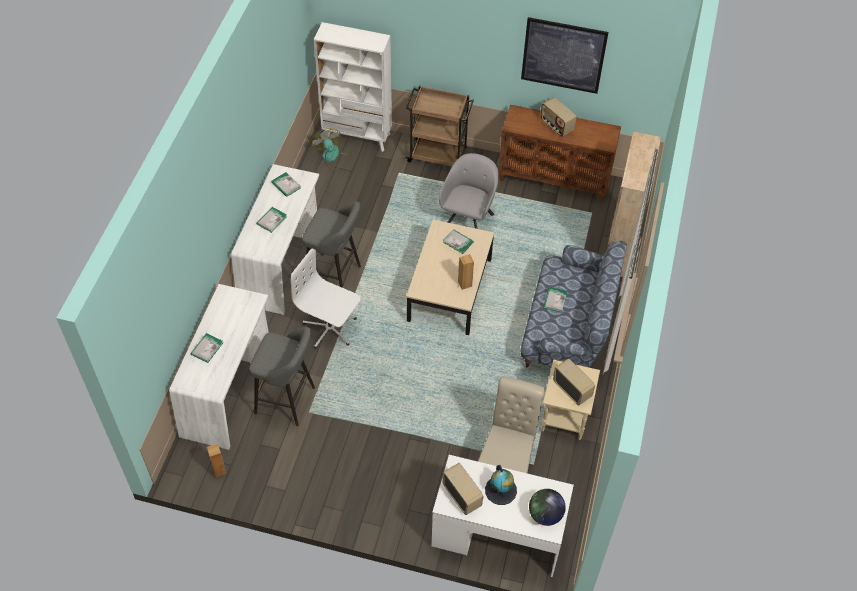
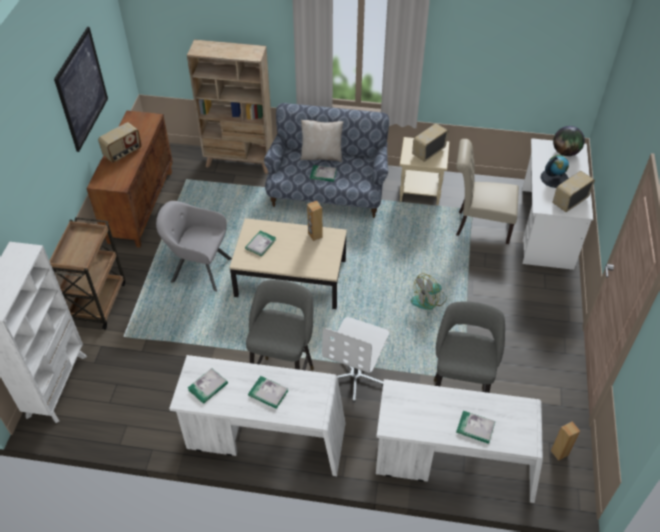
camera: 95 degrees left, 5 degrees down
fan [312,128,351,169] -> fan moved to [411,274,447,310]
none -> beige pillow [300,120,343,162]

